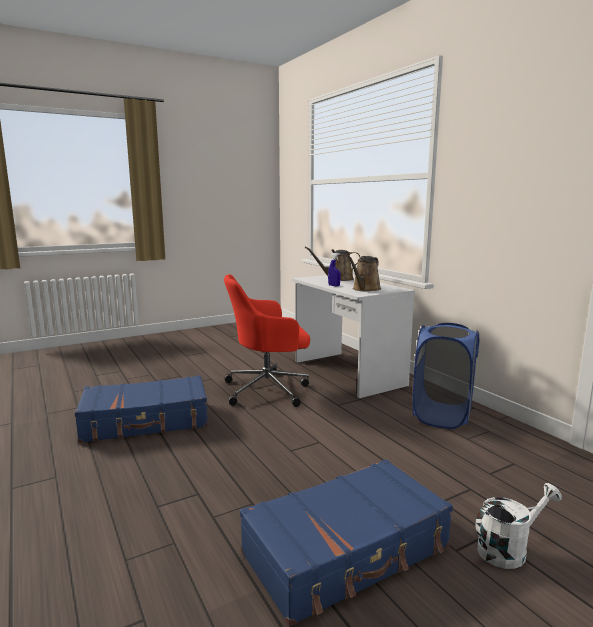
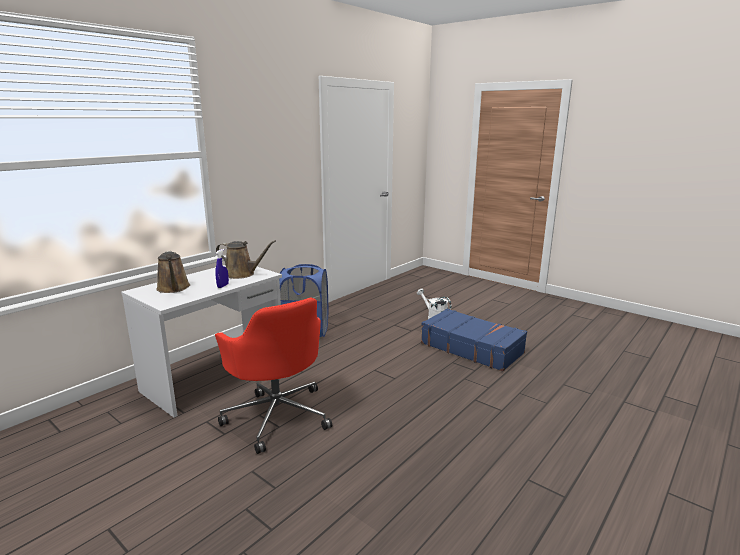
camera: 110 degrees left, 5 degrees up
blue suitcase [75,375,208,443] -> none

